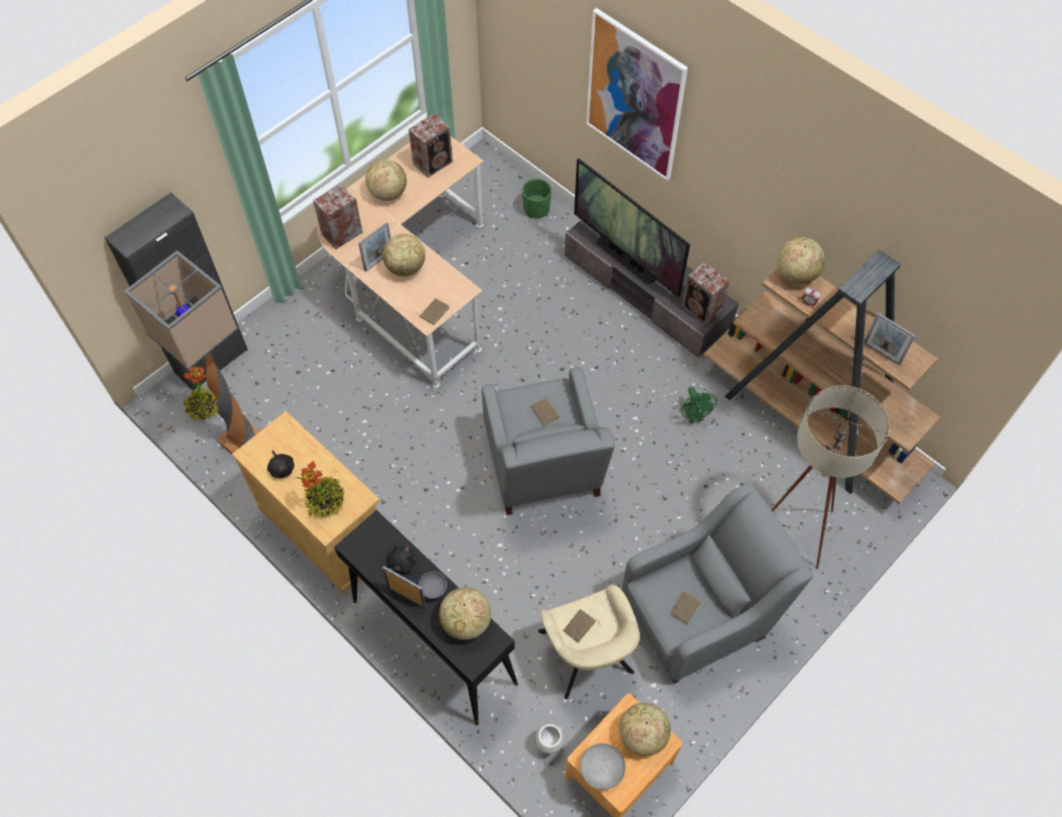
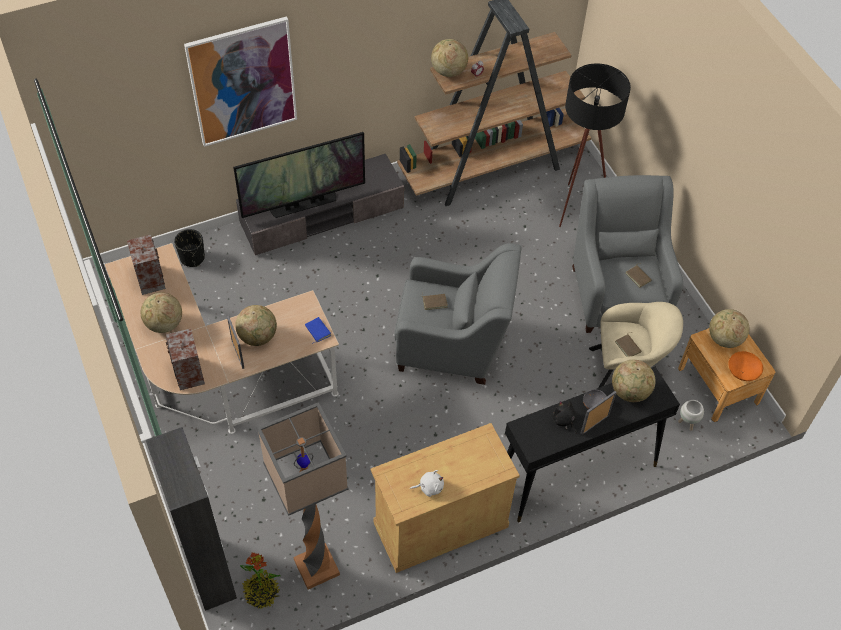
camera: 70 degrees left, 5 degrees down
black plush toy [267,450,294,478] -> white plush toy [410,470,444,497]
potted plant [295,460,345,518] -> none
brown book [415,298,449,325] -> blue book [305,317,331,343]
green planter [522,178,552,219] -> black planter [174,229,205,267]
grey bowl [580,743,625,790] -> orange bowl [728,351,763,381]
green fan [681,387,717,423] -> none
speaker [682,262,730,324] -> none
beige floor lamp [772,385,889,569] -> black floor lamp [559,63,631,227]
picture frame [864,312,916,365] -> none

